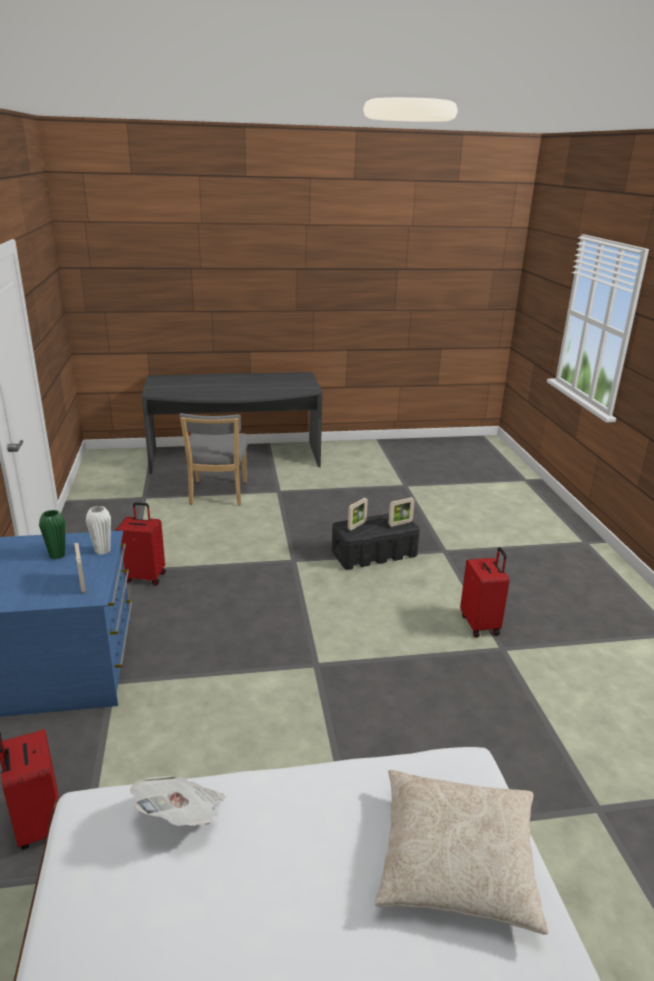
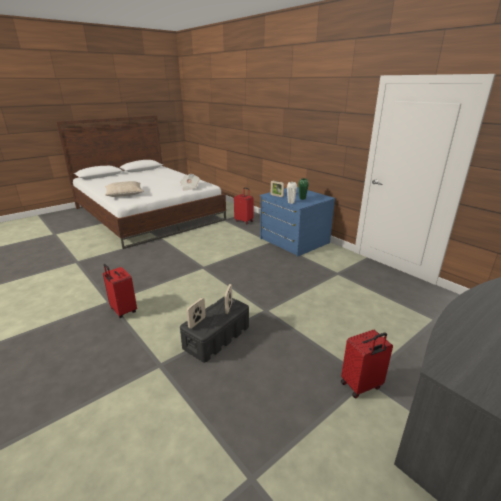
camera: 150 degrees right, 0 degrees up
red suitcase [115,502,166,585] -> red suitcase moved to [341,330,393,398]
grey chair [179,413,248,506] -> none

